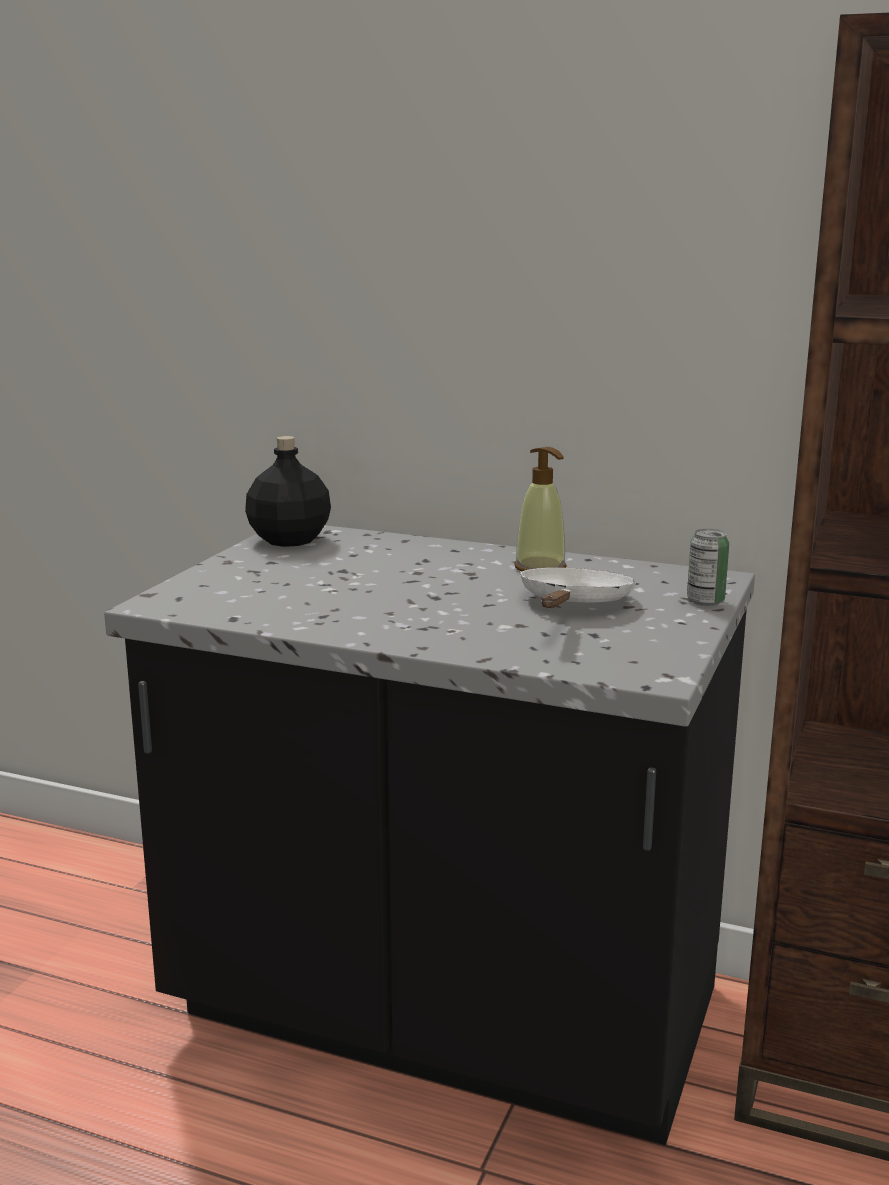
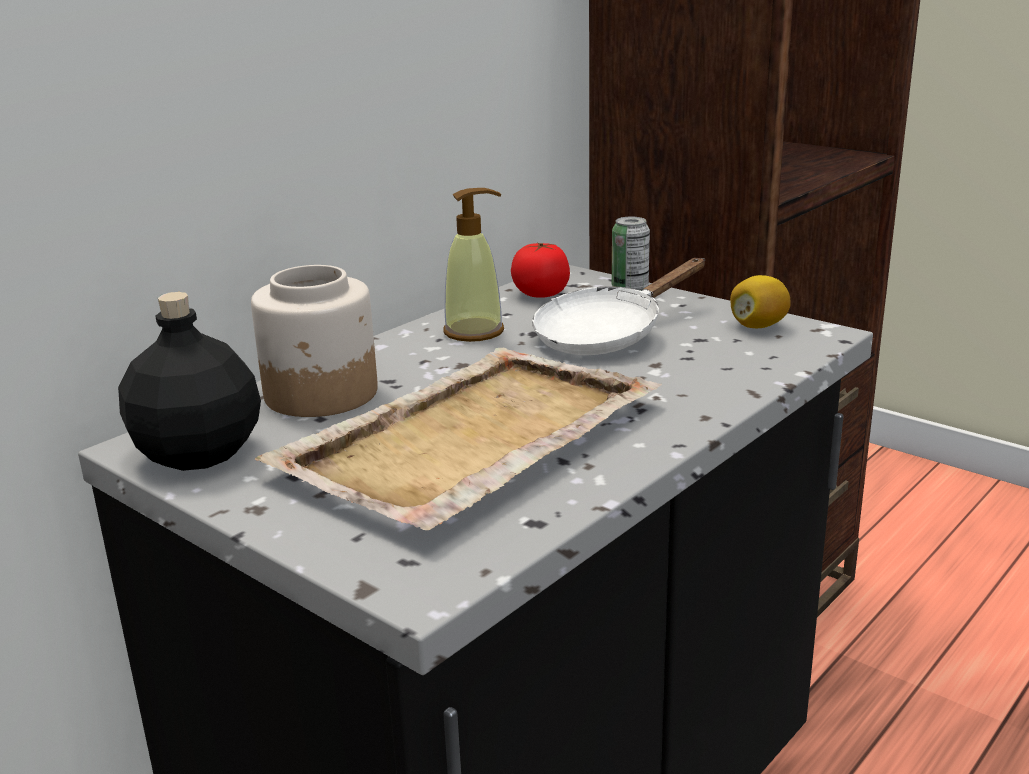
camera: 70 degrees left, 5 degrees up
white frying pan [520,568,637,608] -> white frying pan turned 75 degrees counterclockwise [532,258,705,355]
none -> jar [251,265,378,417]
none -> beige tray [255,348,662,530]
none -> tomato [511,243,570,298]
none -> lemon [730,275,791,328]

